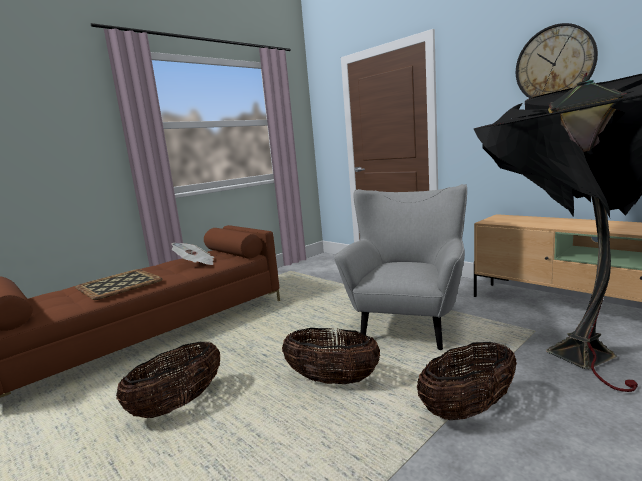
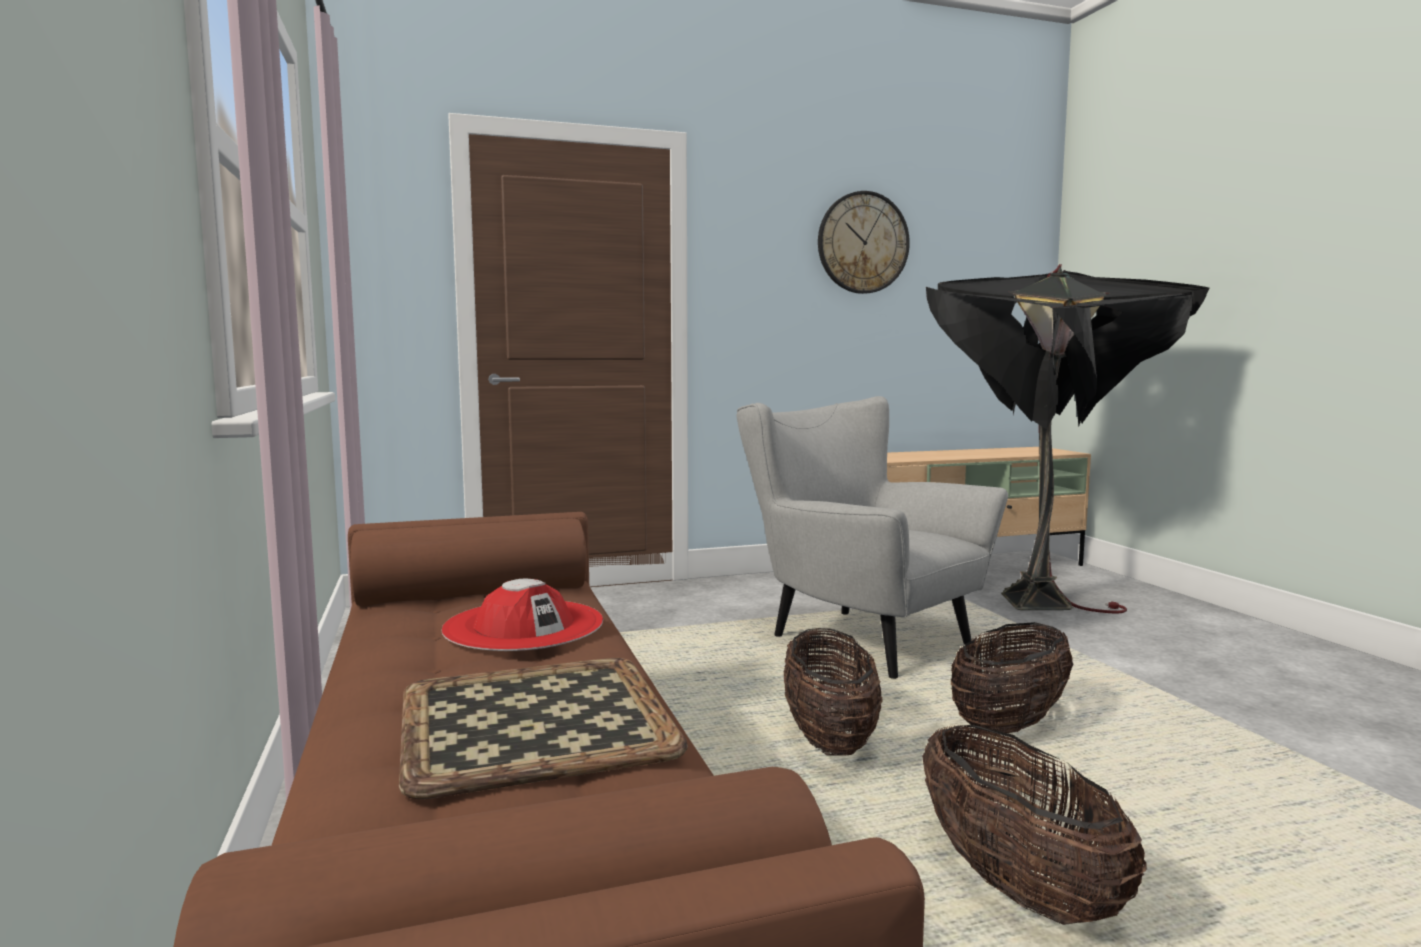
camera: 65 degrees left, 5 degrees down
newspaper [171,243,214,265] -> red hat [442,579,603,651]
basket [417,342,517,420] -> basket moved to [784,628,883,756]

